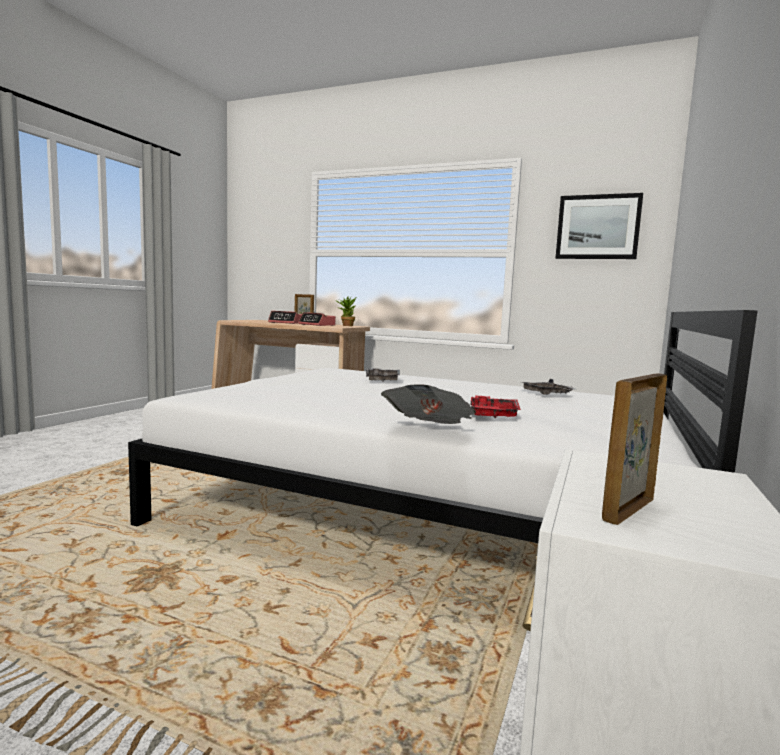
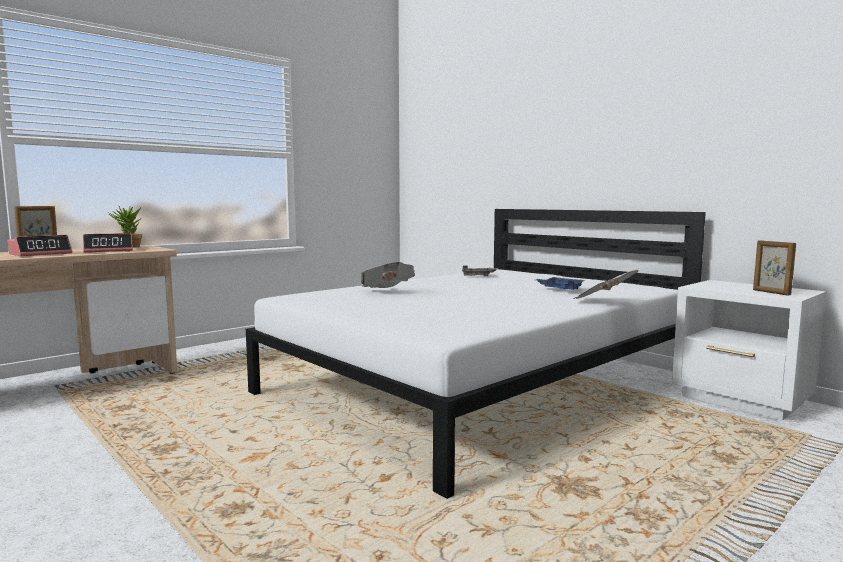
camera: 65 degrees left, 0 degrees up
grey tray [366,368,400,382] -> newspaper [361,262,415,288]
red tray [471,395,521,419] -> blue tray [536,277,585,290]
picture [556,193,643,259] -> none

